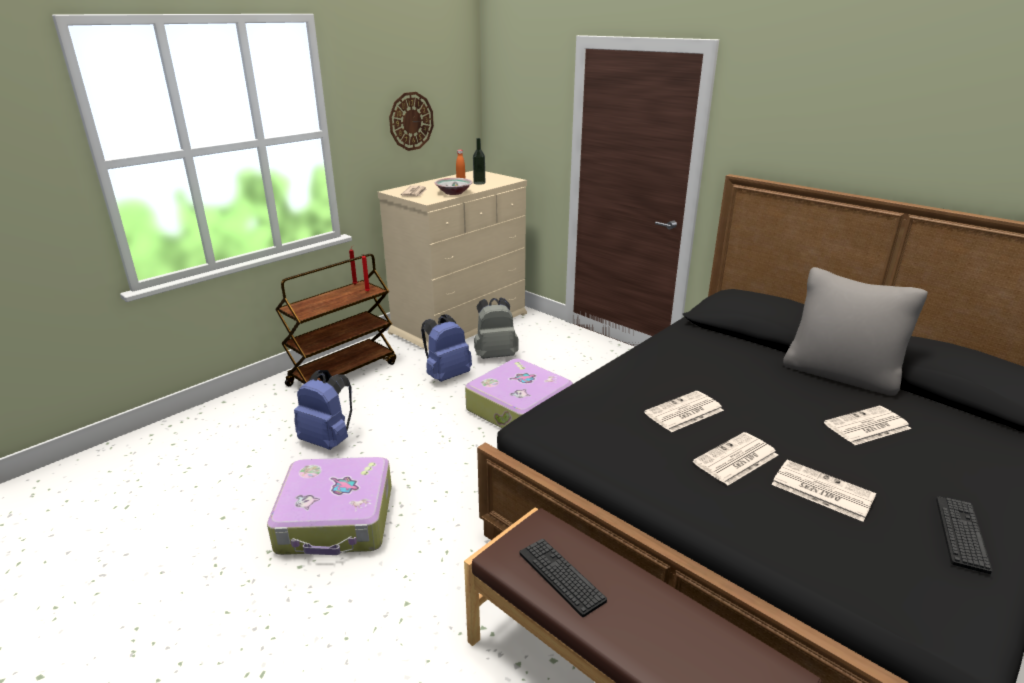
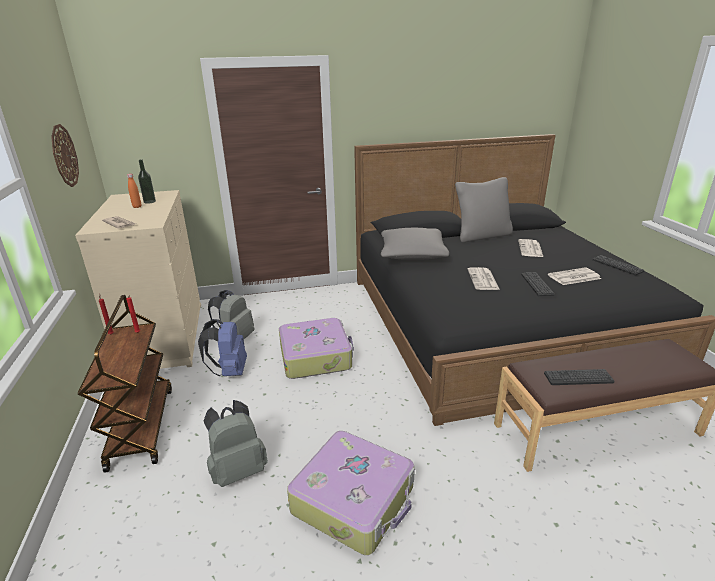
camera: 55 degrees left, 0 degrees up
blue backpack [294,370,352,450] -> grey backpack [204,400,268,487]
bowl [434,178,473,195] -> none
newspaper [693,432,778,485] -> keyboard [521,272,555,296]
none -> grey pillow [381,228,449,260]

